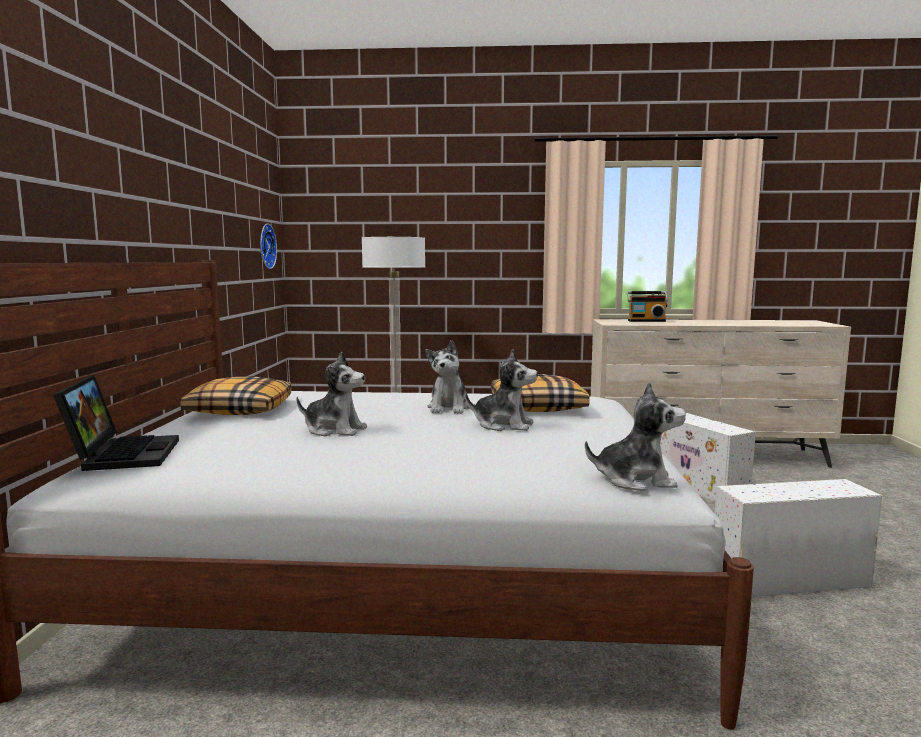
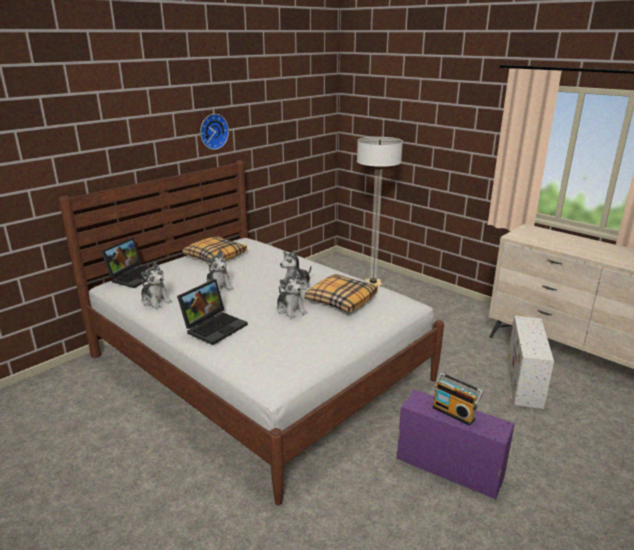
camera: 40 degrees right, 15 degrees up
wall clock [260,223,277,269] -> wall clock moved to [200,114,229,150]
plush toy [585,382,686,491] -> plush toy moved to [141,262,172,309]
radio [627,291,668,322] -> radio moved to [432,373,483,426]
white storage box [715,479,882,597] -> purple storage box [397,390,515,499]
none -> laptop [177,279,248,345]

